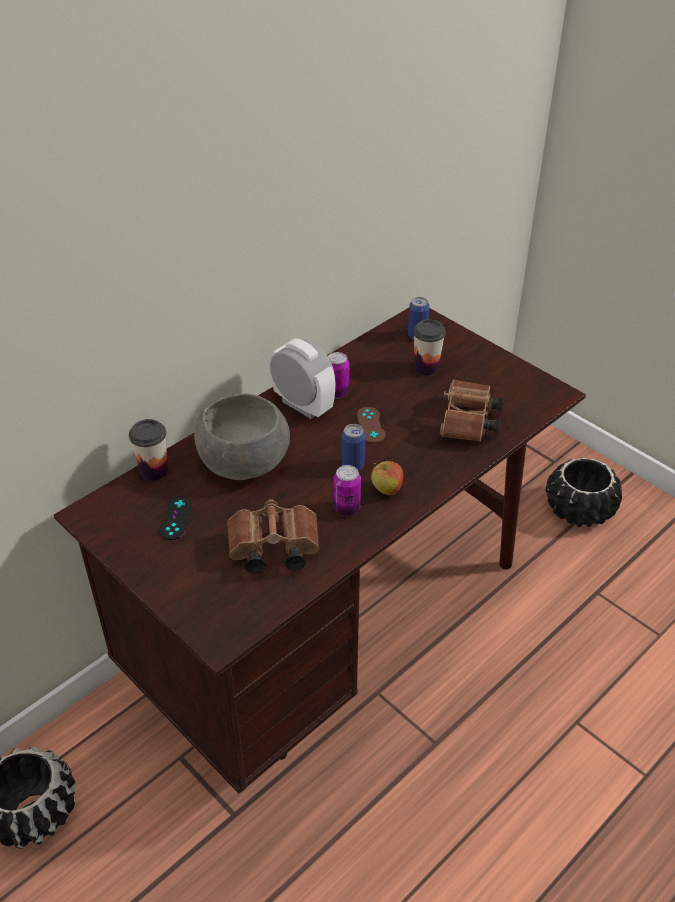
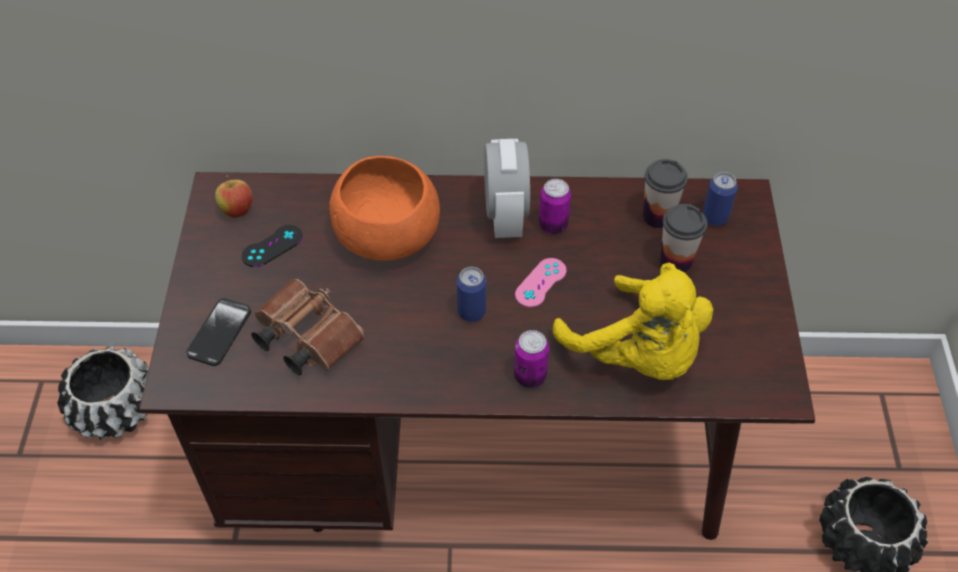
camera: 45 degrees right, 10 degrees up
cup [129,419,168,481] -> cup moved to [643,159,688,228]
grey bowl [194,394,290,480] -> orange bowl [329,156,440,261]
can [334,465,361,516] -> can moved to [514,330,549,388]
brown game controller [357,407,386,443] -> pink game controller [515,258,566,307]
apple [371,461,403,495] -> apple moved to [215,175,253,218]
brown binoculars [440,379,504,442] -> yellow plush toy [553,263,713,380]
none -> phone [186,298,251,366]

